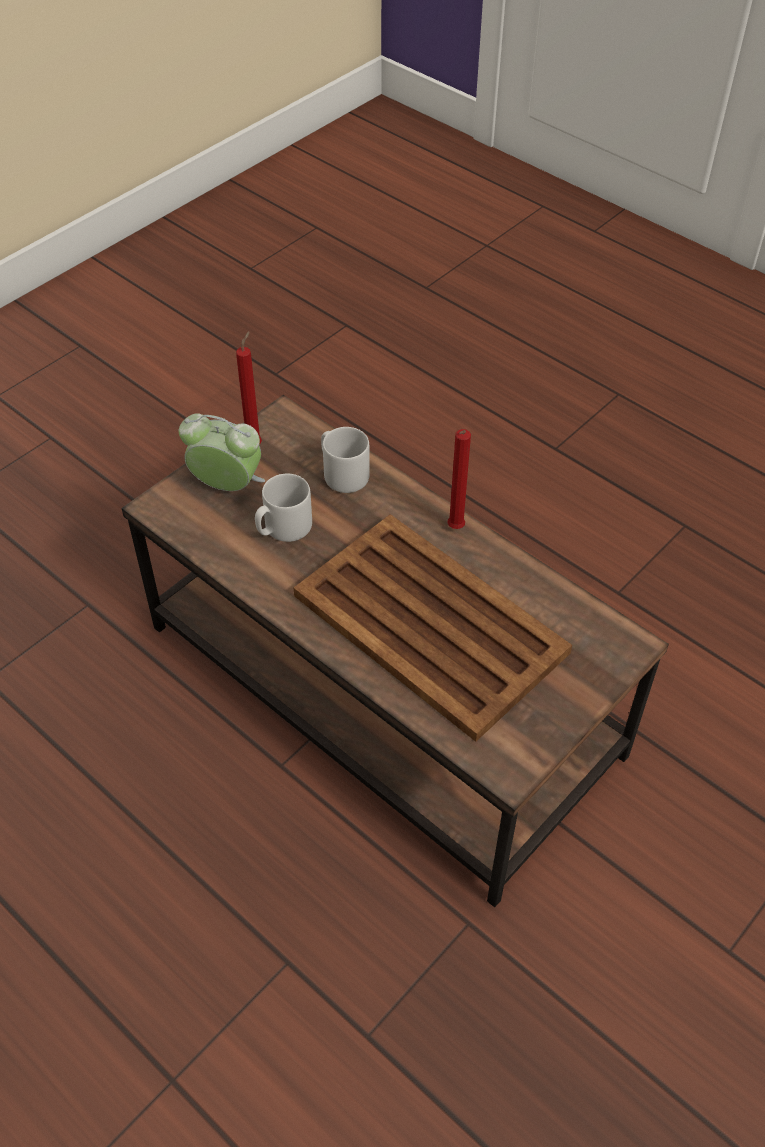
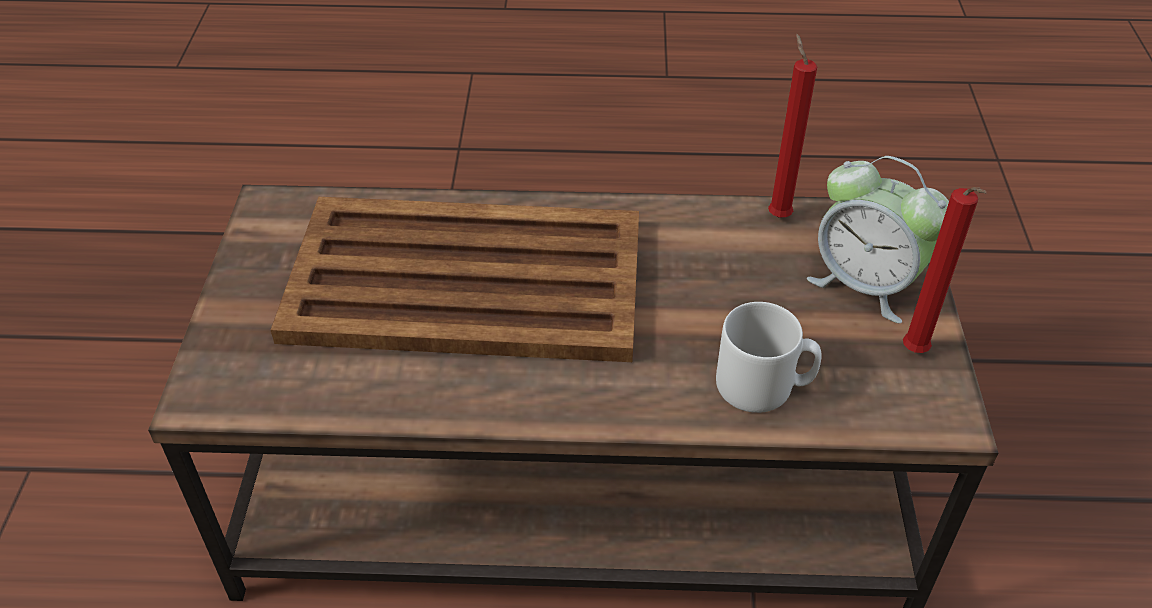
camera: 140 degrees right, 5 degrees down
alarm clock [179,413,265,491] -> alarm clock turned 60 degrees clockwise [807,156,949,323]
grey mug [255,474,312,542] -> none
red candle [448,429,471,529] -> red candle moved to [768,34,817,218]

